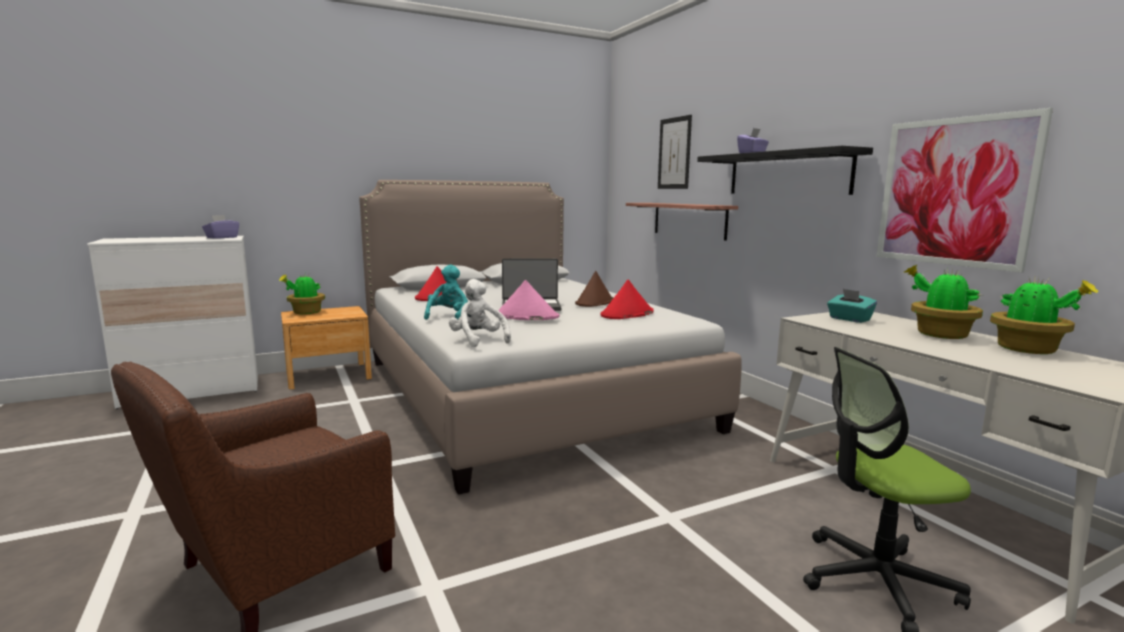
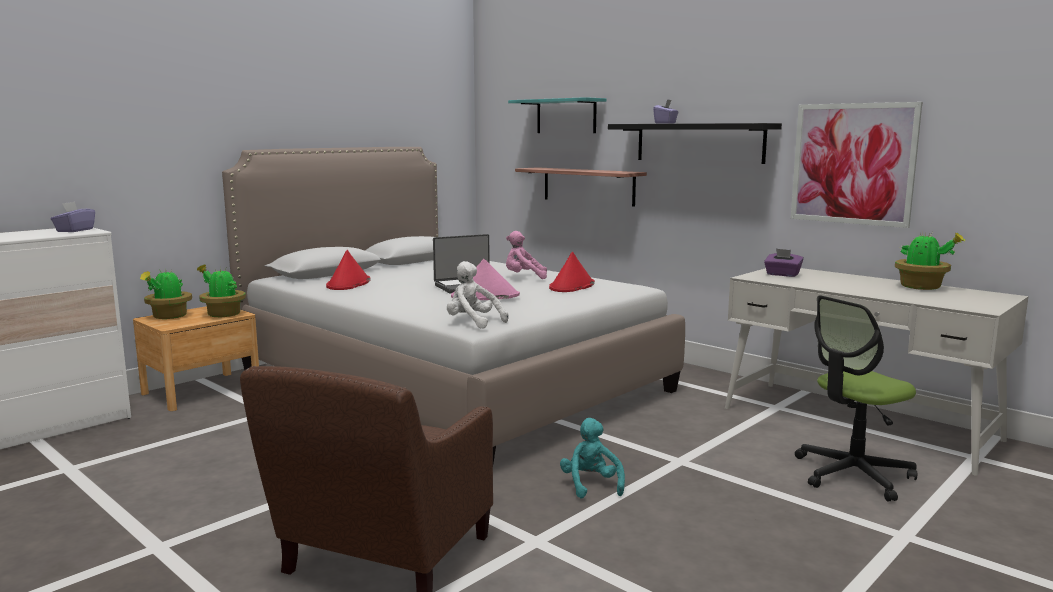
camera: 20 degrees left, 0 degrees up
turquoise plush toy [424,265,468,320] -> turquoise plush toy moved to [560,418,625,499]
brown hat [575,271,613,307] -> pink plush toy [506,231,547,279]
picture [658,115,692,189] -> turquoise shelf [508,97,607,133]
turquoise tissue box [827,289,877,323] -> purple tissue box [764,248,803,277]
potted plant [903,265,983,339] -> potted plant moved to [197,264,246,317]

